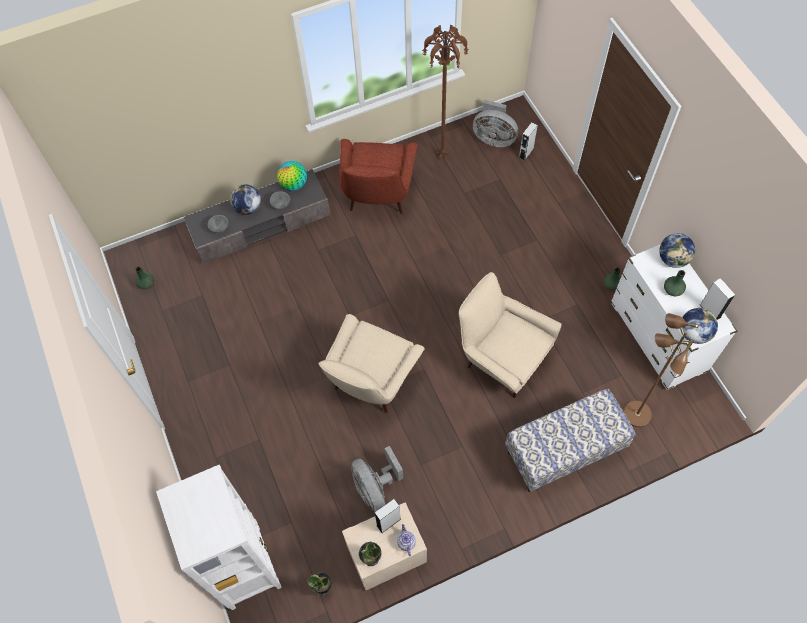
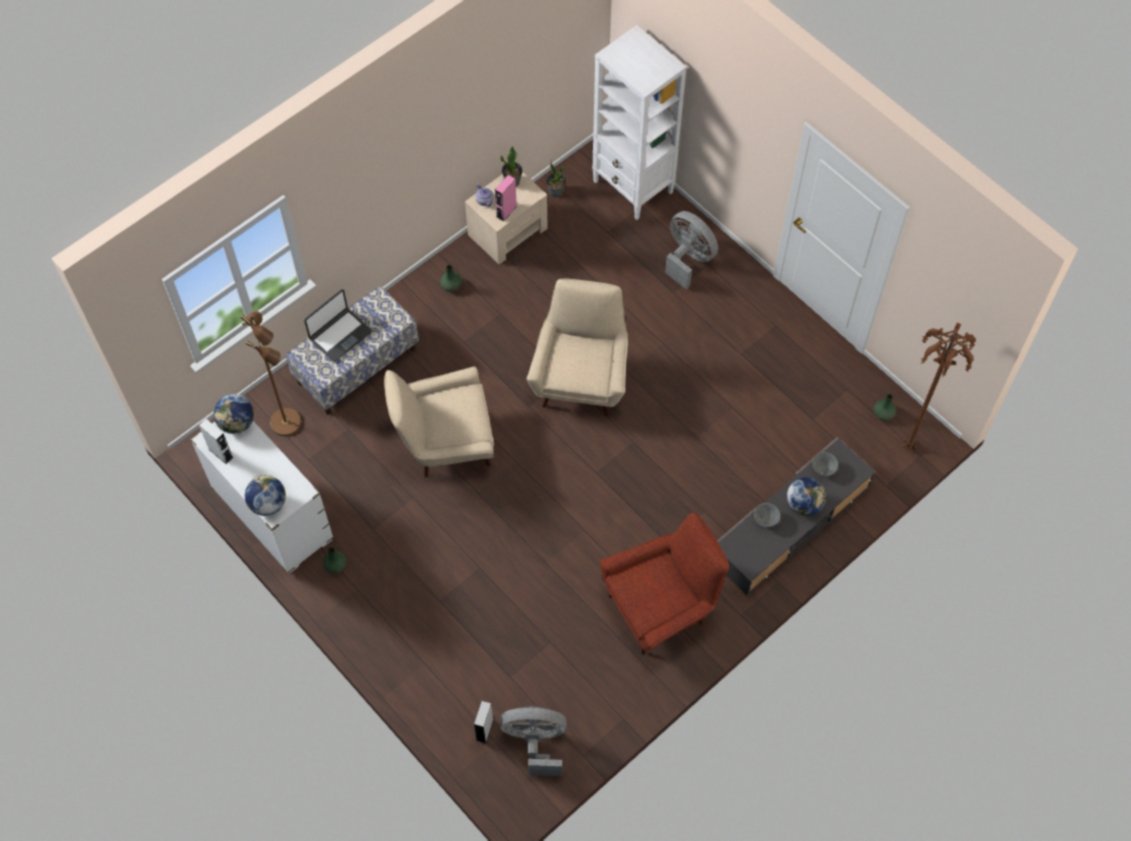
camera: 160 degrees right, 0 degrees up
globe [277,161,307,191] -> none
red armchair [339,139,418,214] -> red armchair turned 75 degrees clockwise [600,513,729,655]
grey fan [351,446,403,512] -> grey fan moved to [665,211,718,289]
grey speaker [375,499,401,533] -> pink speaker [495,175,517,222]
brown floor lamp [422,25,469,158] -> brown floor lamp moved to [902,323,976,452]
beige armchair [459,272,562,398] -> beige armchair turned 150 degrees clockwise [384,366,494,477]
green vase [664,270,686,296] -> green vase moved to [440,265,462,292]
none -> laptop [304,289,372,362]

